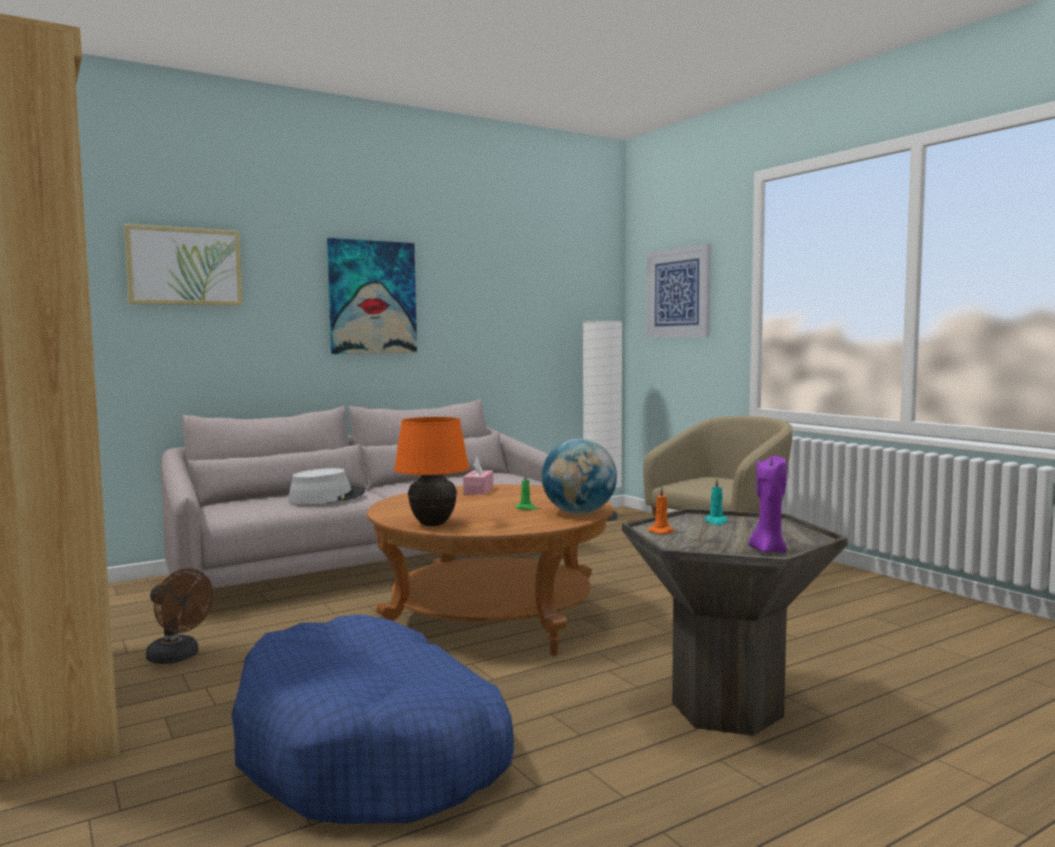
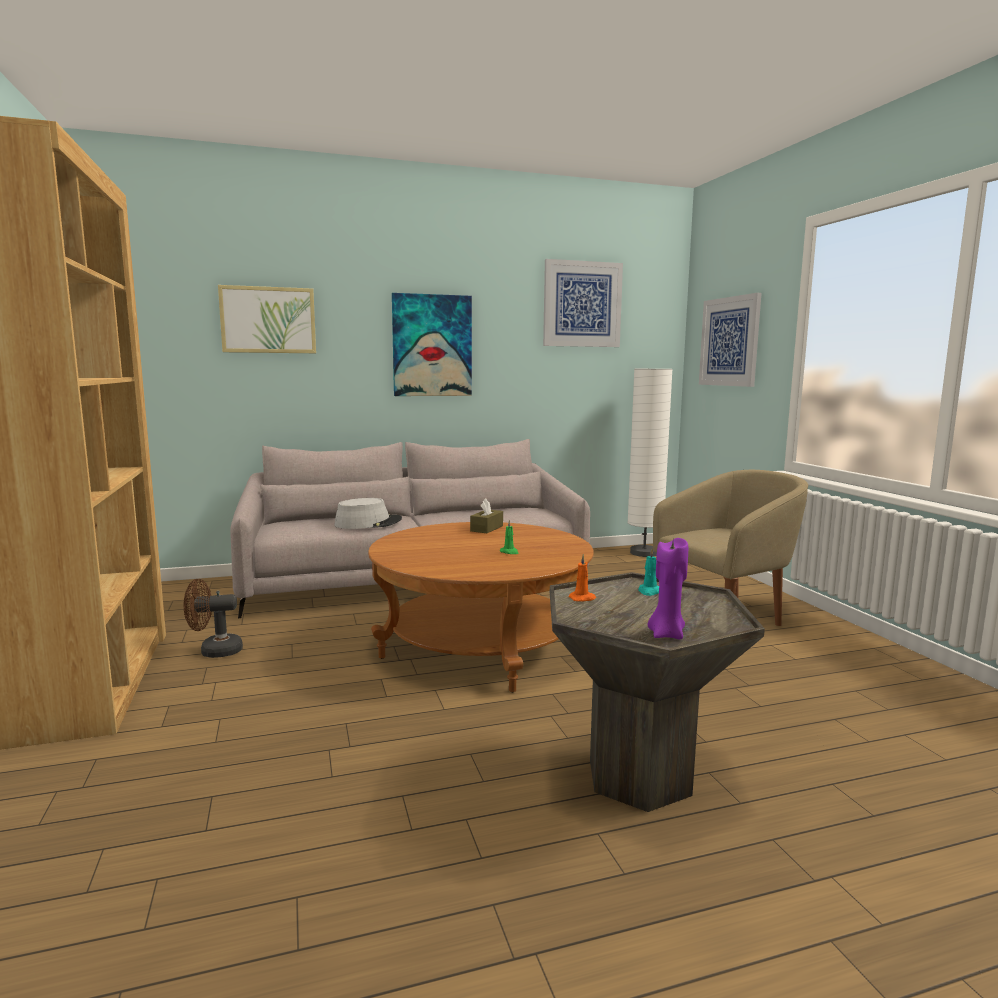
camera: 15 degrees right, 5 degrees up
brown fan [146,568,213,664] -> brown fan turned 120 degrees clockwise [184,579,243,658]
blue dog bed [232,614,514,824] -> none
orange table lamp [394,417,469,526] -> none
pink tissue box [463,457,493,495] -> brown tissue box [470,498,503,533]
globe [542,439,617,514] -> none
none -> picture [543,259,623,347]

